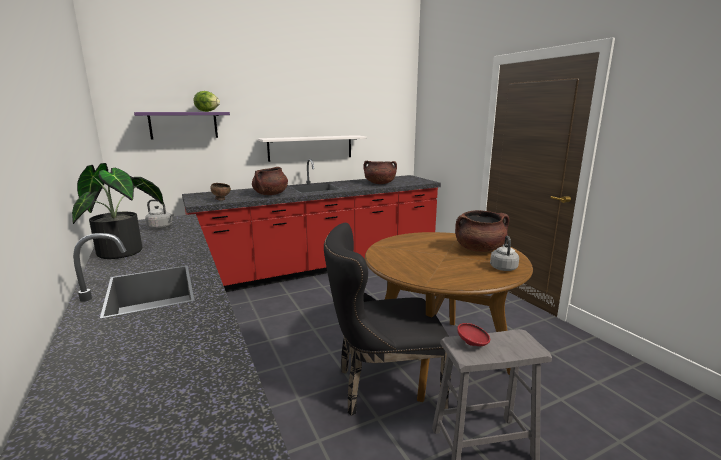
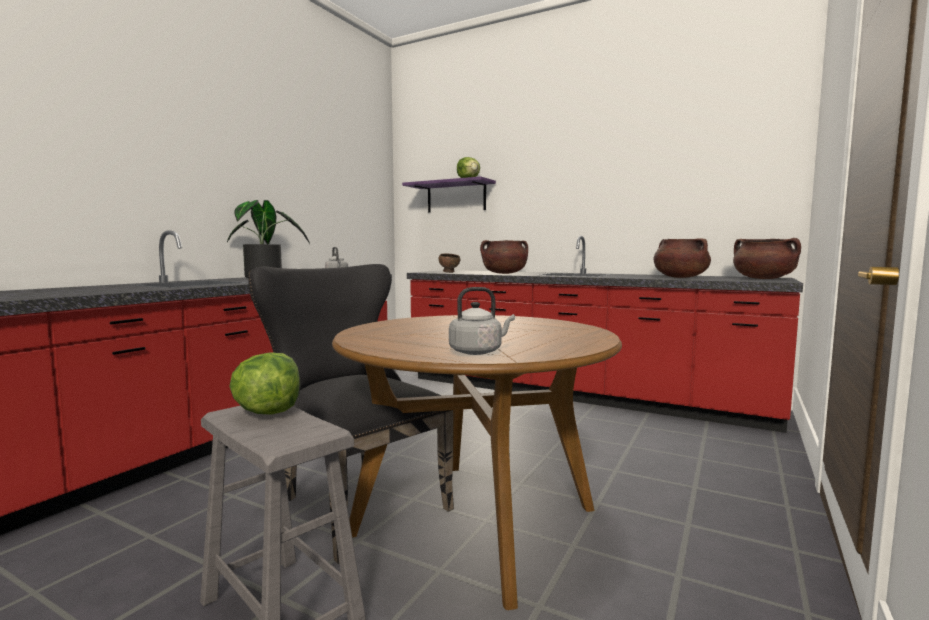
camera: 55 degrees right, 10 degrees down
white shelf [258,135,366,162] -> none
brown cooking pot [455,210,509,252] -> brown cooking pot moved to [733,238,801,279]
red bowl [457,323,490,346] -> lettuce [229,352,300,415]

